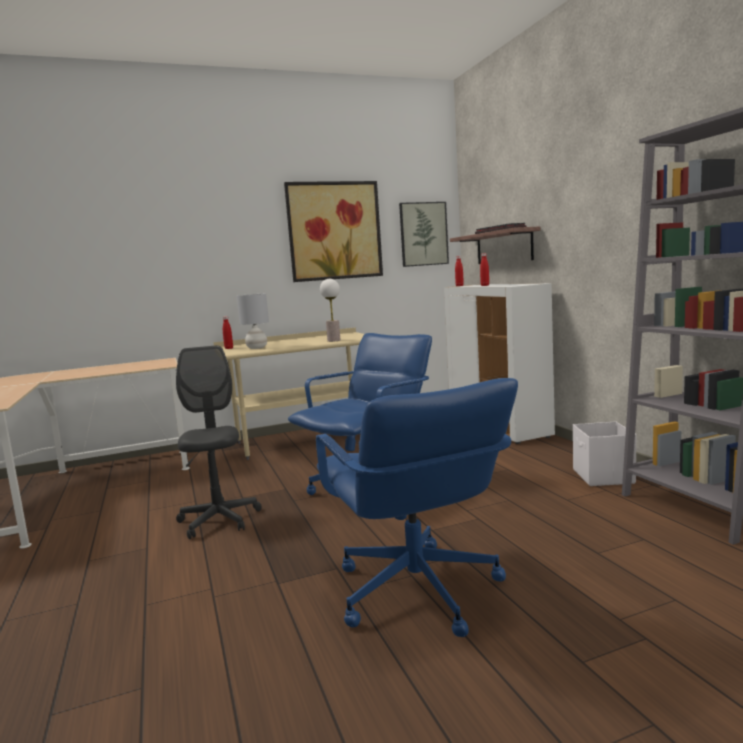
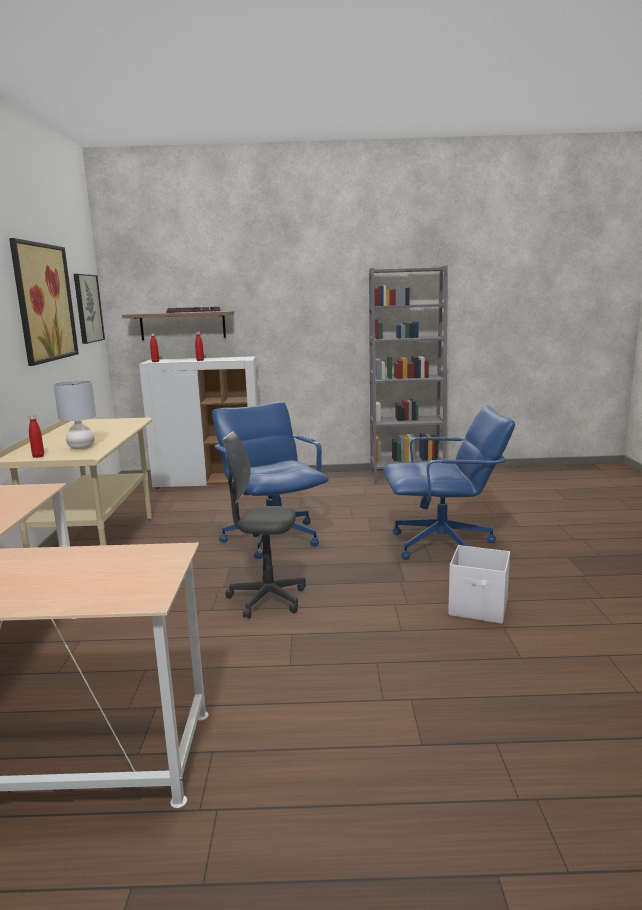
camera: 70 degrees left, 5 degrees up
table lamp [320,279,340,342] -> none
white storage box [573,421,636,486] -> white storage box moved to [448,545,510,624]

